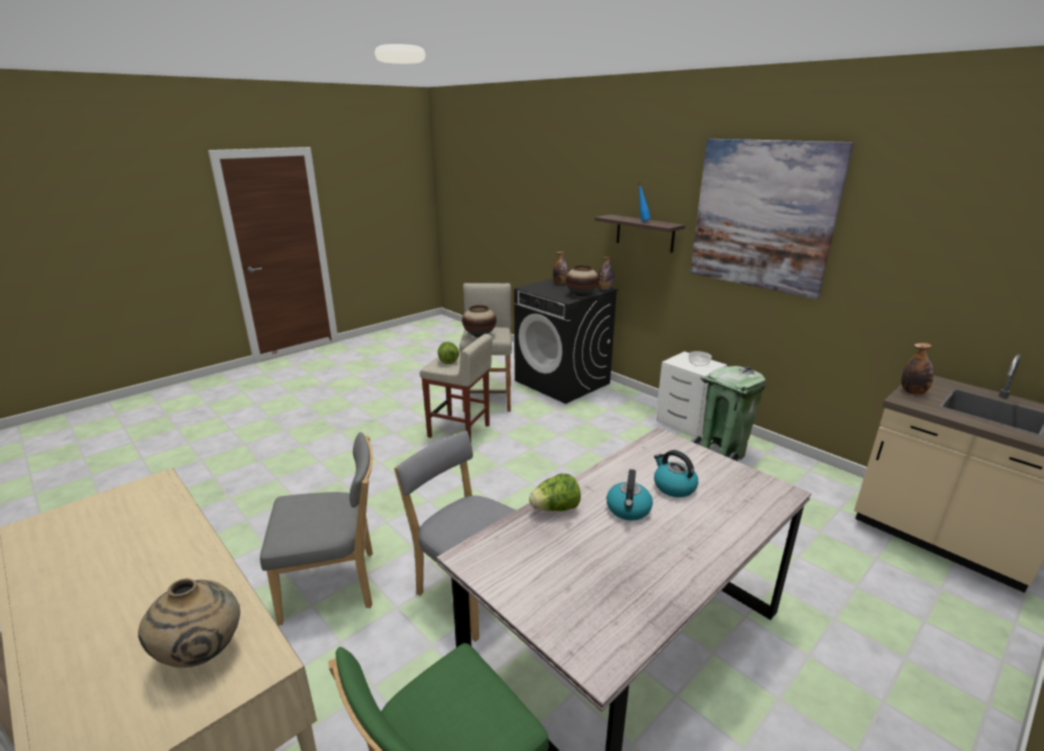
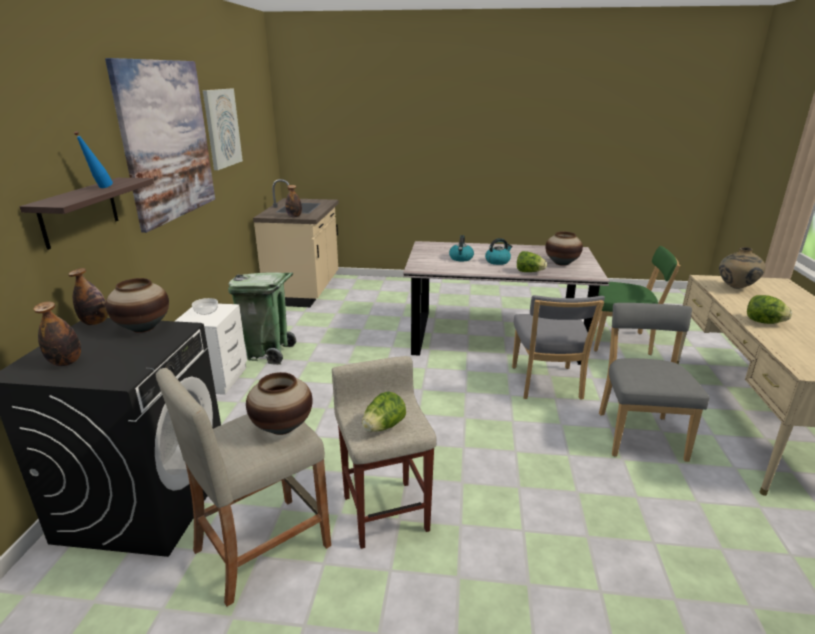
camera: 130 degrees left, 0 degrees up
grey chair [260,432,373,625] -> grey chair turned 60 degrees clockwise [599,303,710,462]
none -> picture [203,89,243,170]
none -> vase [545,232,583,266]
none -> lettuce [747,295,792,324]

